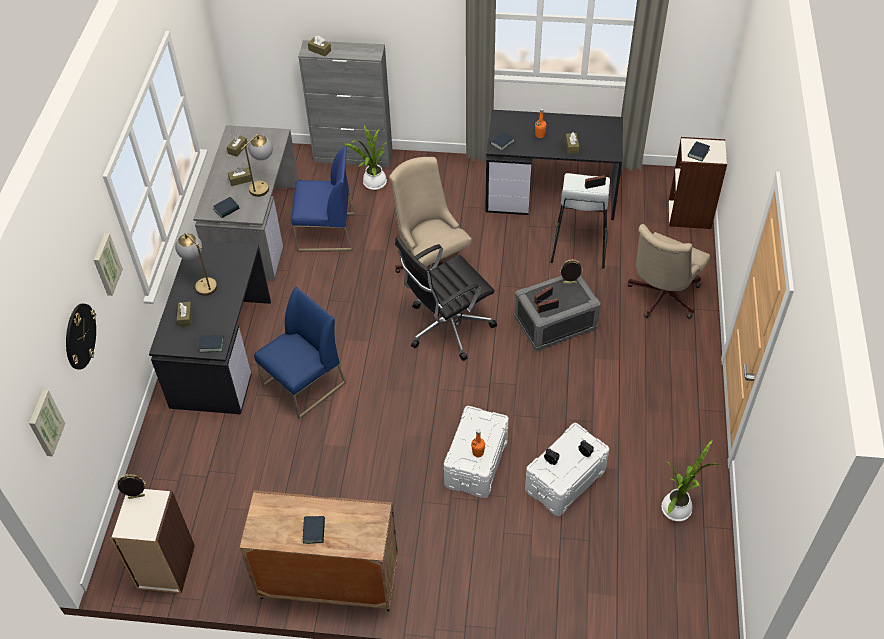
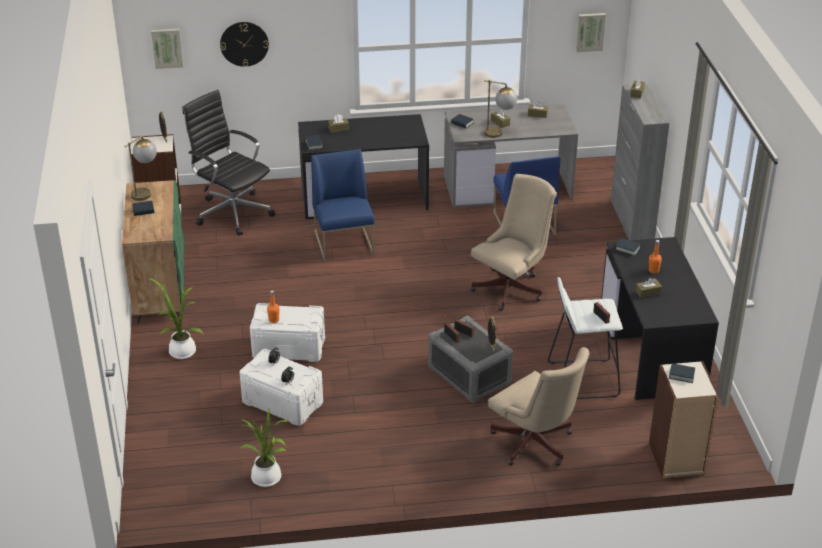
camera: 75 degrees right, 15 degrees down
picture [94,233,123,296] -> picture moved to [576,13,606,52]
table lamp [175,233,217,296] -> table lamp moved to [124,135,157,201]
brown cabinet [240,490,397,612] -> green cabinet [122,180,184,323]
blue chair [254,287,346,419] -> blue chair turned 135 degrees counterclockwise [311,149,375,262]
potted plant [345,124,387,190] -> potted plant moved to [149,278,204,359]
black office chair [395,236,497,361] -> black office chair moved to [182,90,275,235]
beige office chair [628,224,710,319] -> beige office chair turned 150 degrees counterclockwise [488,347,590,466]

